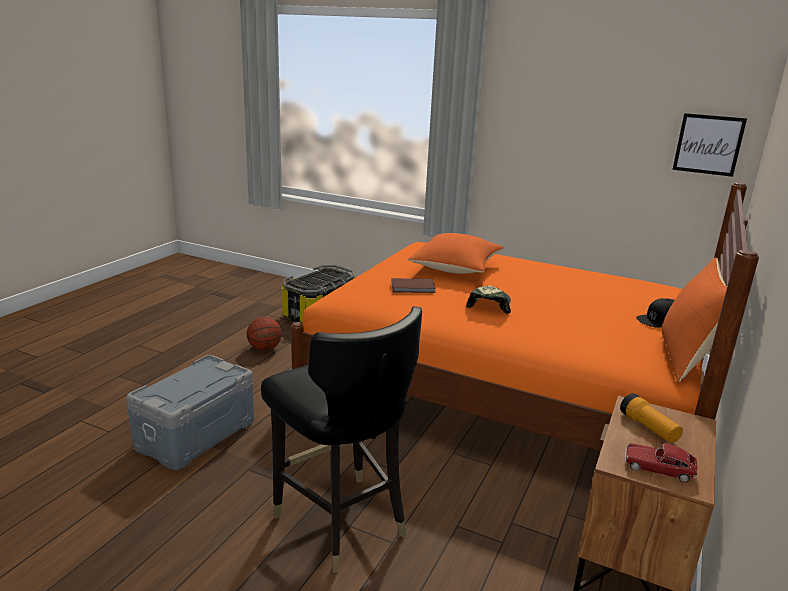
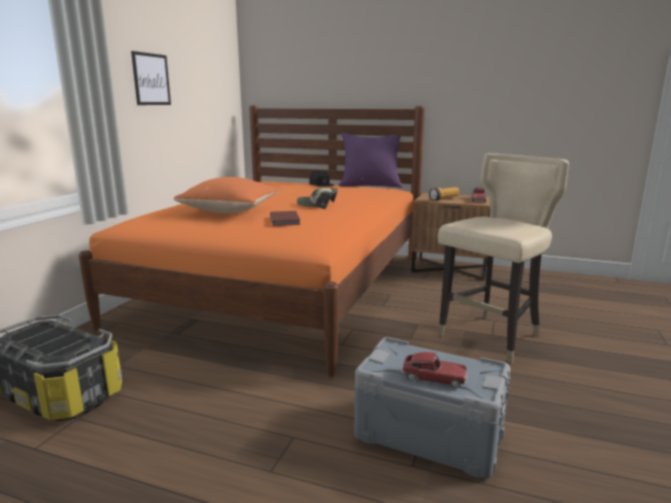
camera: 95 degrees left, 5 degrees down
basketball [247,317,281,351] -> none
black chair [261,306,422,573] -> beige chair [438,153,569,364]
orange pillow [662,257,727,382] -> purple pillow [339,132,402,188]
picture [672,113,747,177] -> picture moved to [131,51,171,105]
none -> toy car [401,352,467,388]

